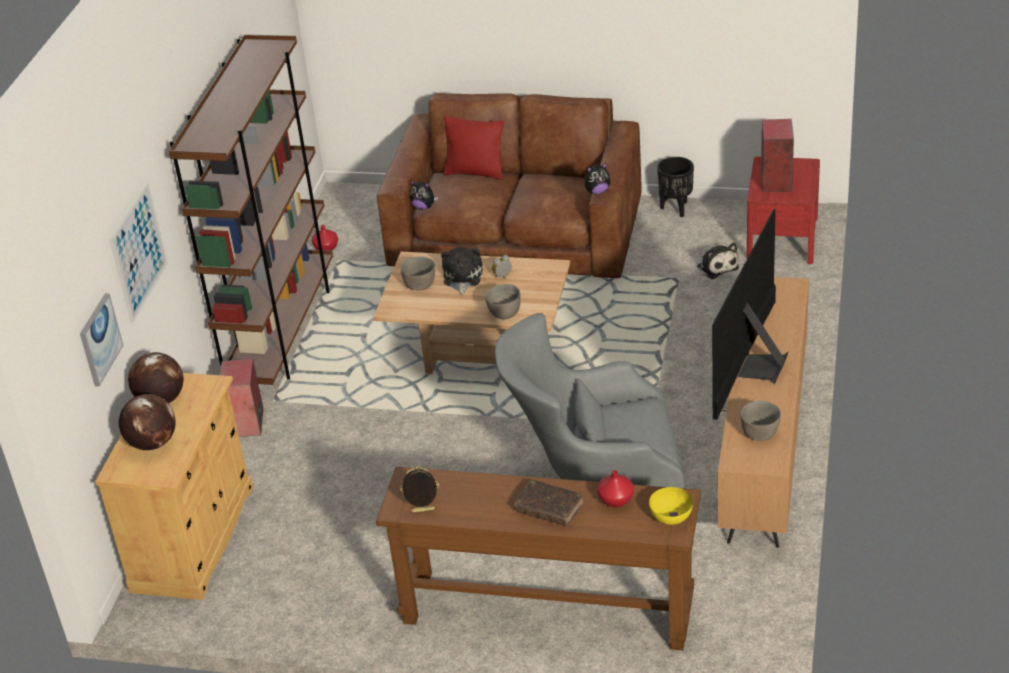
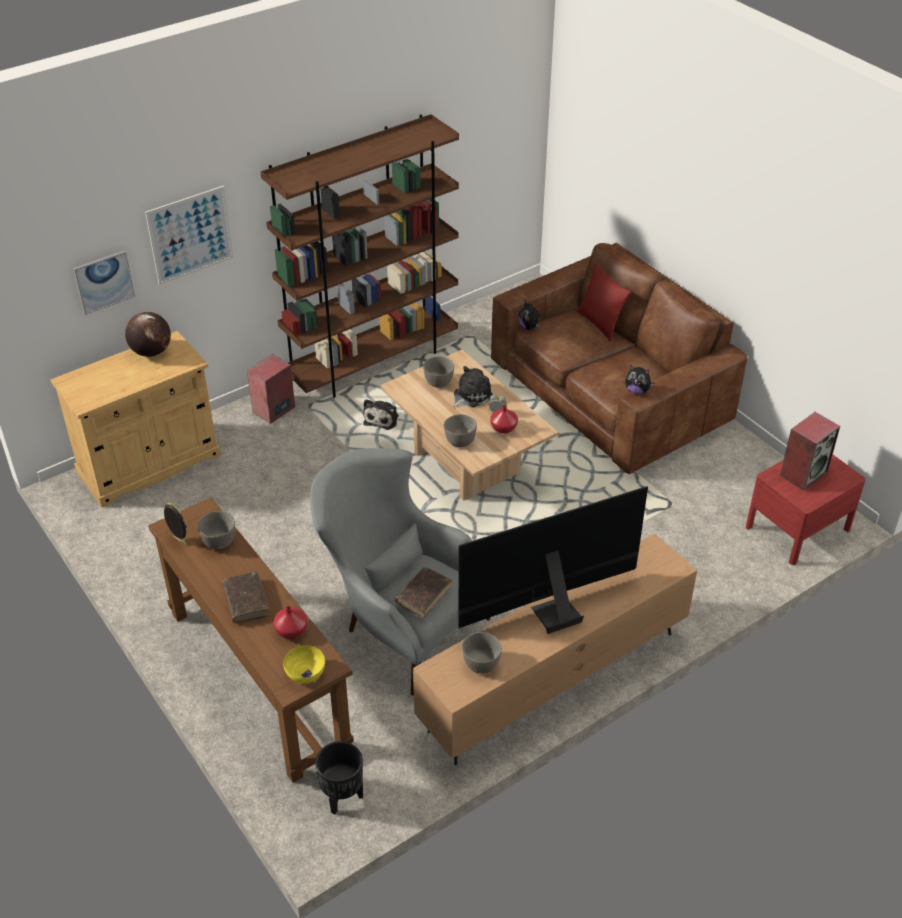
camera: 40 degrees right, 5 degrees up
globe [119,394,176,450] -> none
red vase [312,225,338,251] -> red vase moved to [490,405,518,433]
black planter [657,157,694,217] -> black planter moved to [315,741,363,814]
plush toy [697,243,739,279] -> plush toy moved to [363,399,399,430]
none -> grey bowl [198,511,235,549]
none -> brown book [395,567,452,618]

